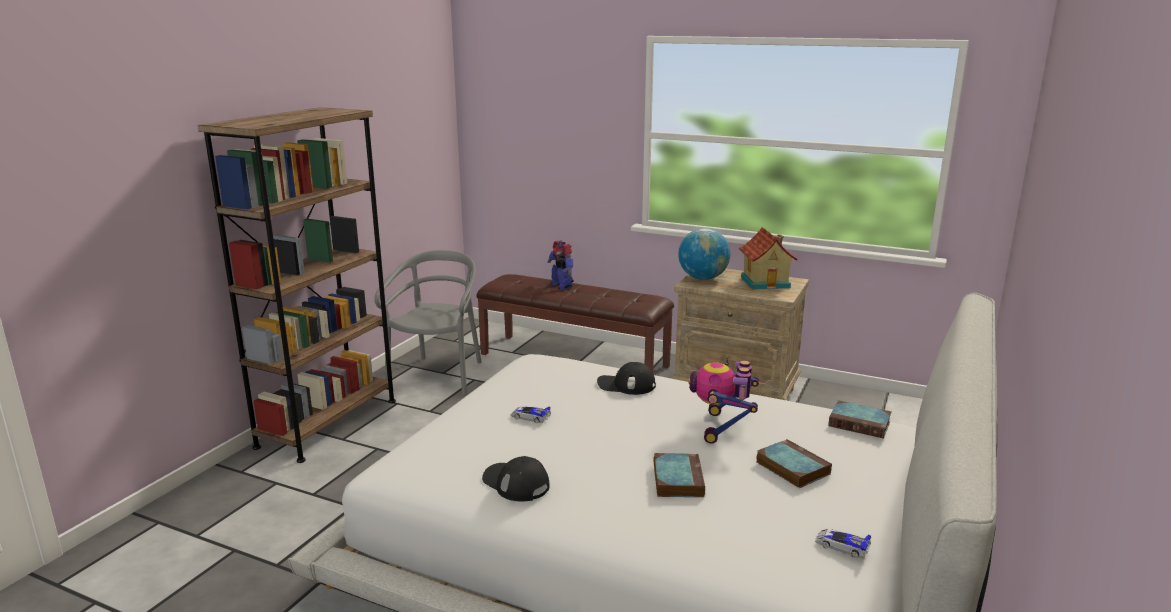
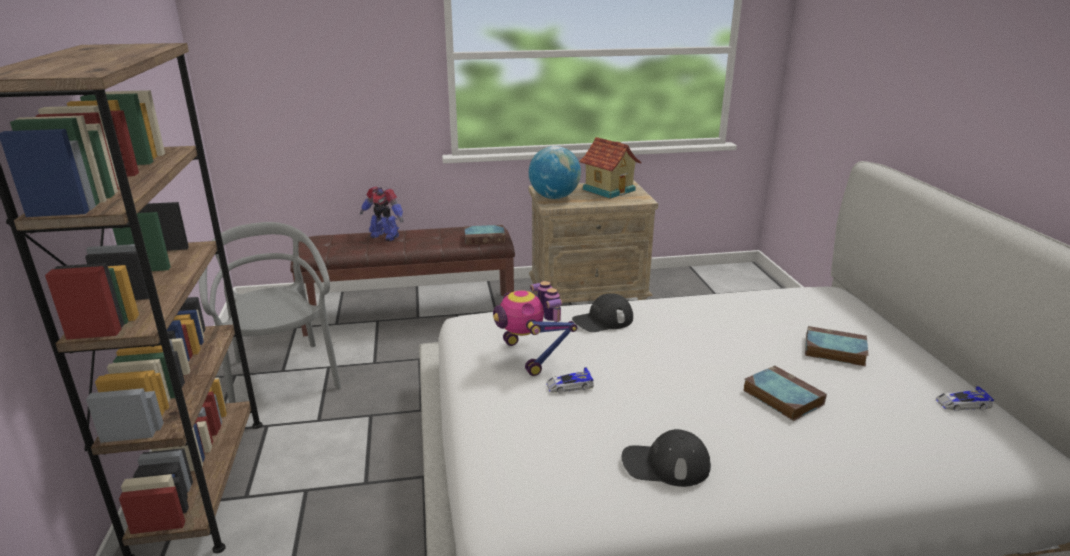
camera: 35 degrees left, 5 degrees up
toy robot [688,361,759,444] -> toy robot moved to [493,281,578,376]
book [828,400,892,439] -> book moved to [465,225,505,245]

